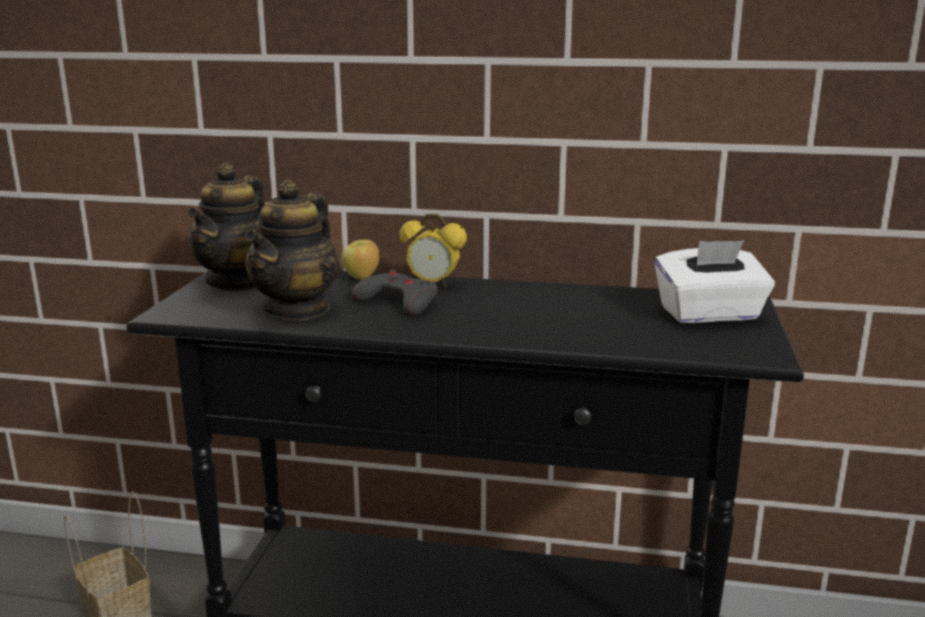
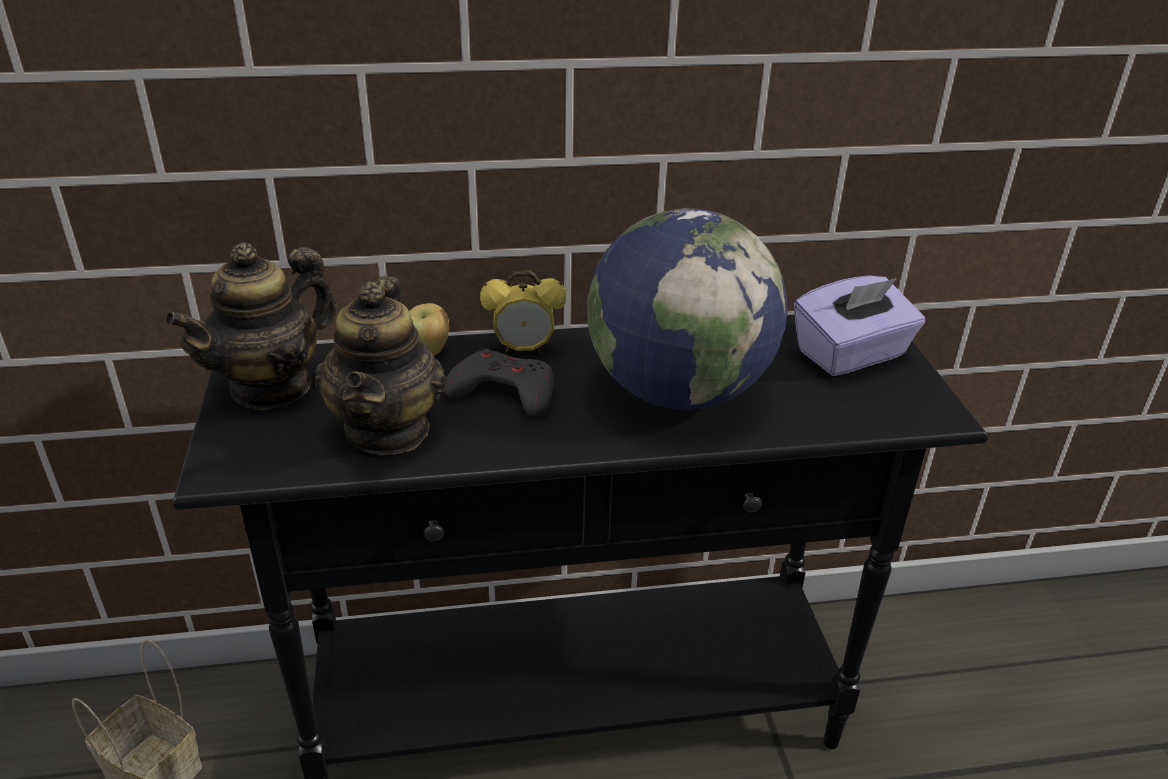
camera: 20 degrees left, 15 degrees up
teapot [188,163,265,291] -> teapot turned 45 degrees clockwise [165,242,337,410]
white tissue box [655,240,775,323] -> purple tissue box [794,275,925,376]
none -> globe [587,208,787,409]

